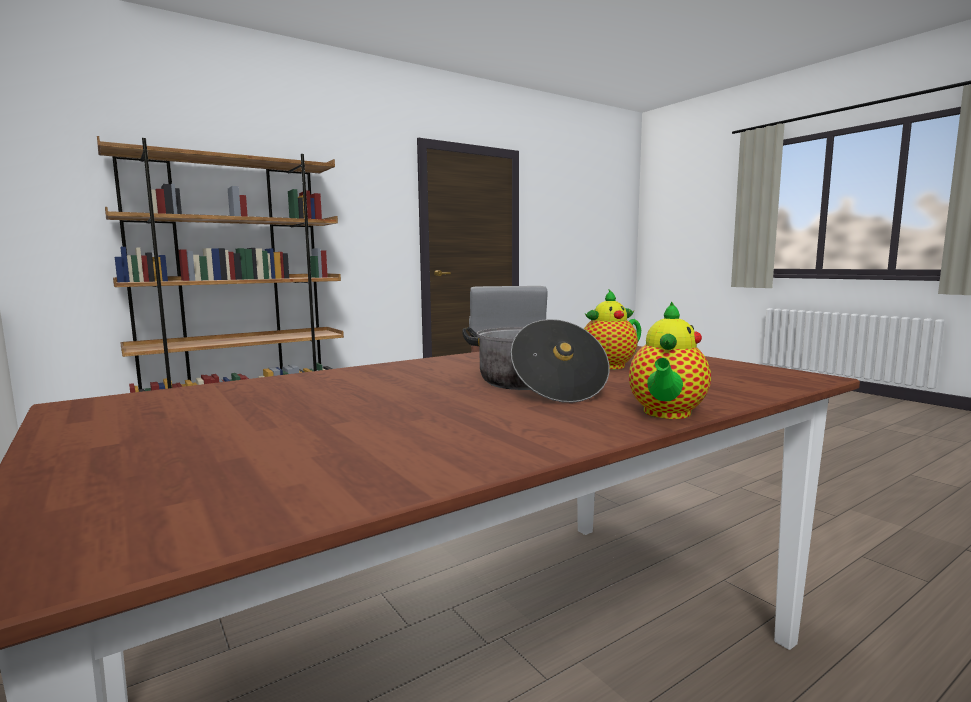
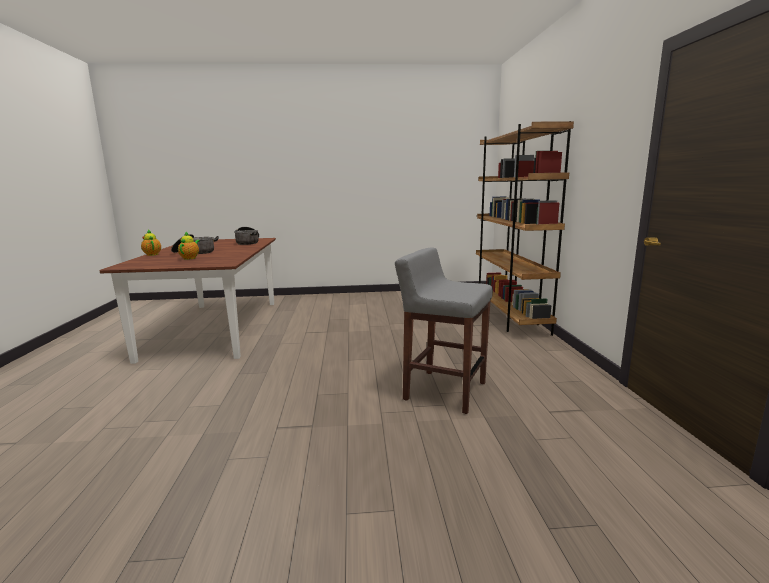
camera: 120 degrees right, 5 degrees up
none -> cooking pot [234,227,259,245]

